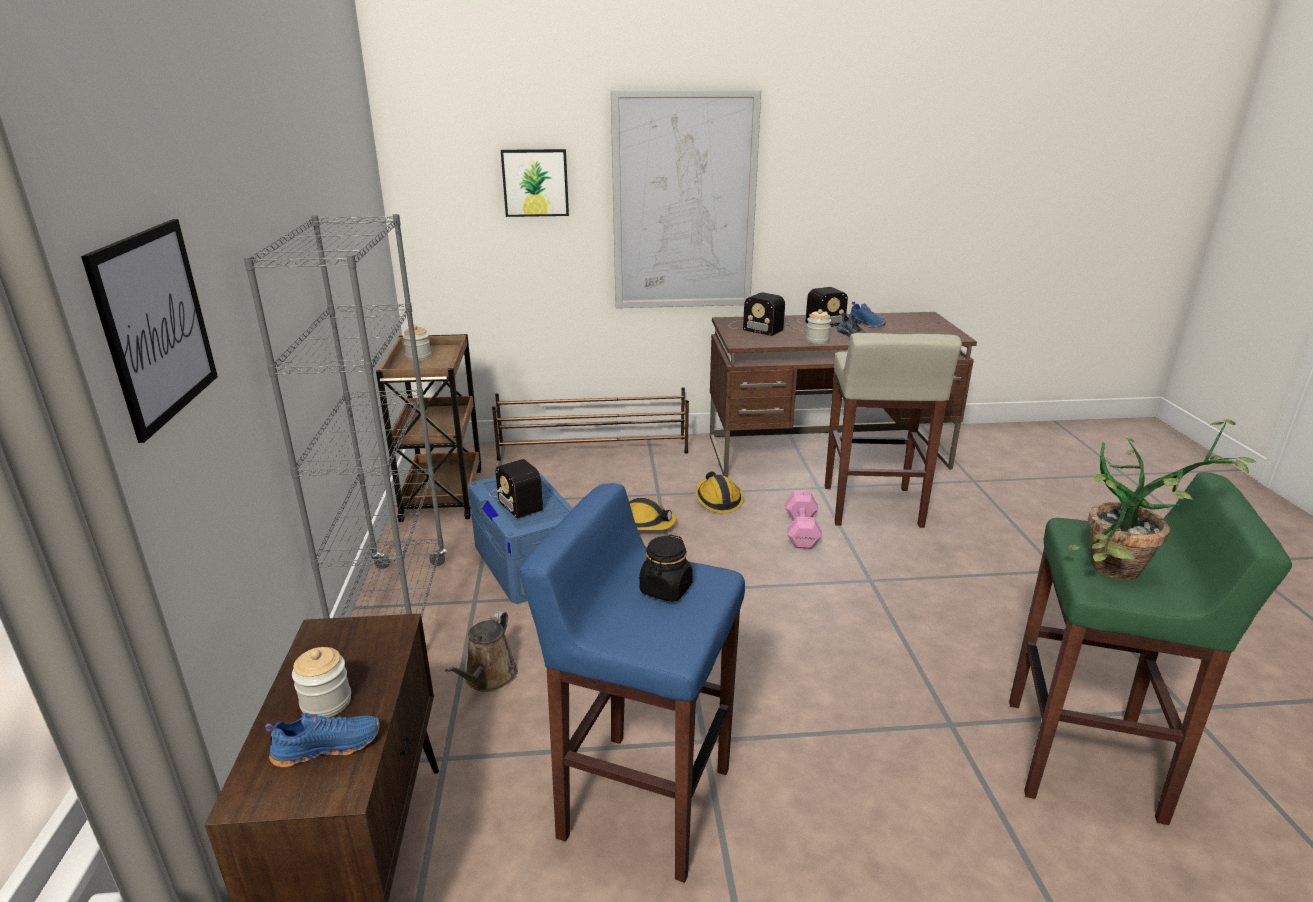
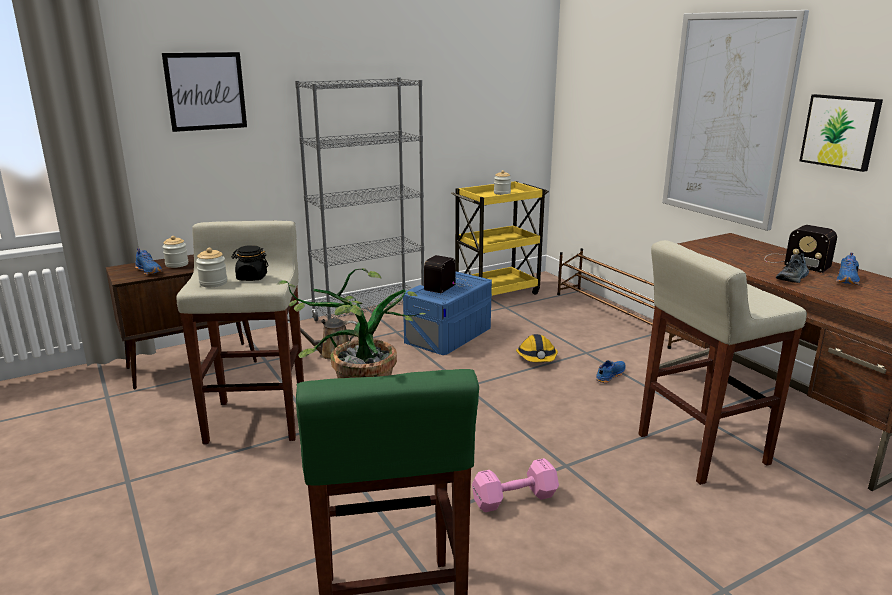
camera: 65 degrees right, 5 degrees down
brown cart [376,334,482,522] -> yellow cart [451,181,549,296]
picture [501,149,569,217] -> picture moved to [799,94,883,172]
blue stool [519,483,745,883] -> beige stool [176,221,304,444]
hard hat [695,472,744,513] -> blue shoe [596,360,625,383]
radio [728,292,785,336] -> none
pink dumbbell [785,491,822,549] -> pink dumbbell moved to [472,458,559,512]
jar [806,309,831,344] -> jar moved to [196,248,227,287]

